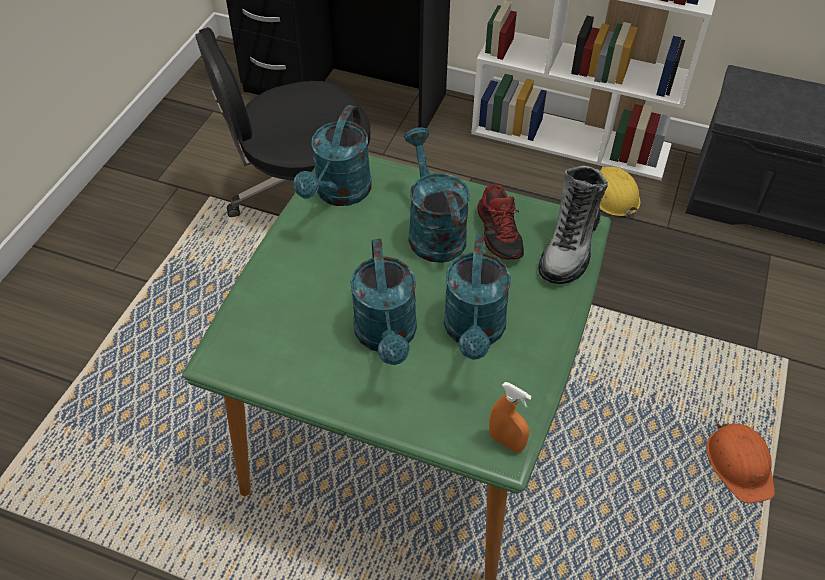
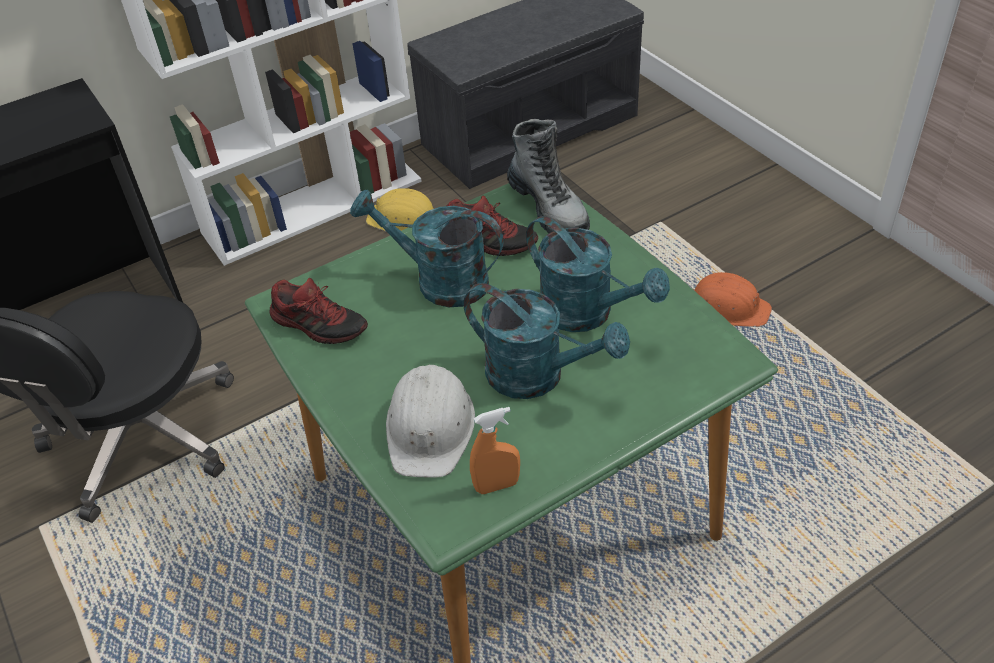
camera: 50 degrees left, 5 degrees down
turquoise watering can [293,105,372,206] -> shoe [269,278,368,344]
orange spray bottle [489,382,532,453] -> orange spray bottle moved to [470,407,520,494]
none -> white hard hat [386,365,475,478]

